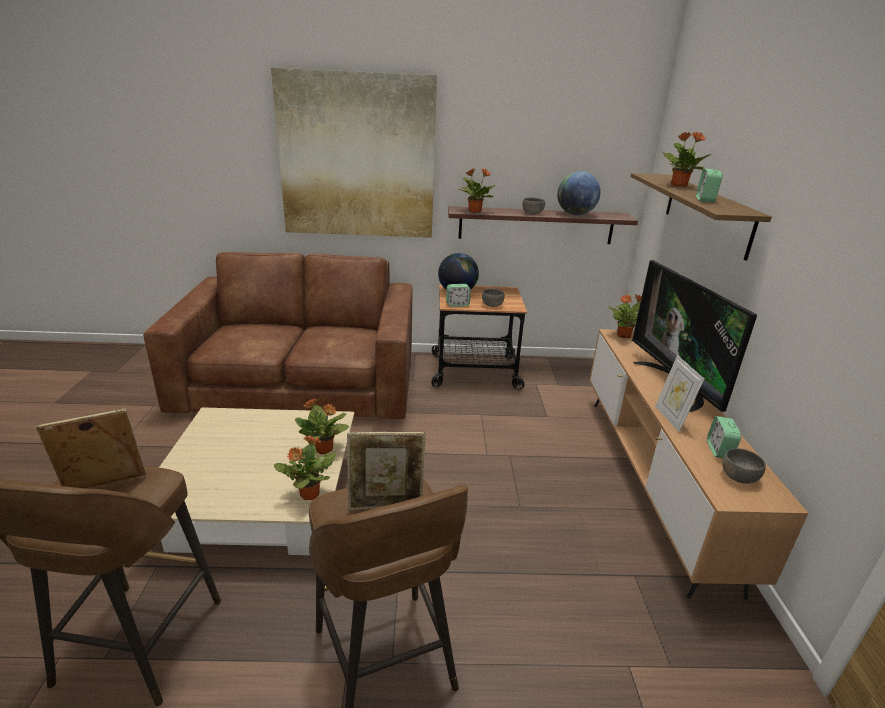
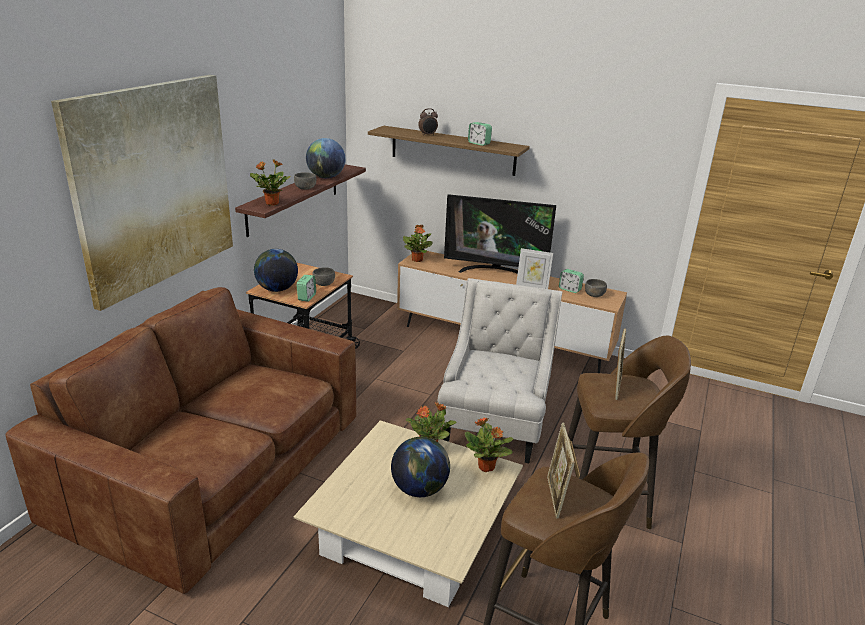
camera: 65 degrees left, 0 degrees up
potted plant [662,132,711,187] -> alarm clock [418,108,438,136]
none -> globe [391,437,450,497]
none -> white armchair [438,278,562,463]

